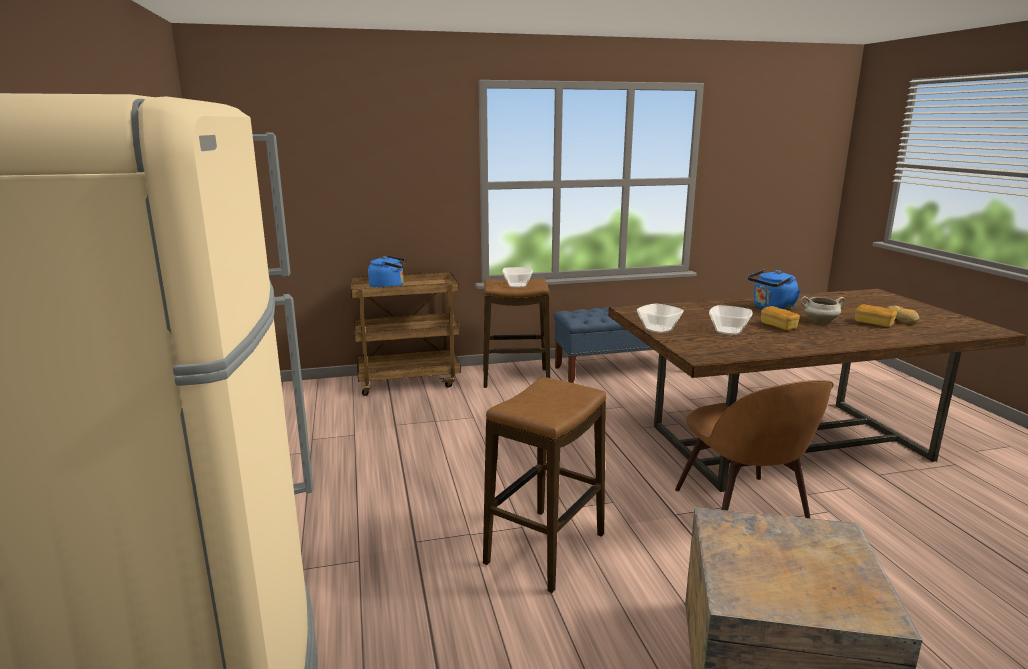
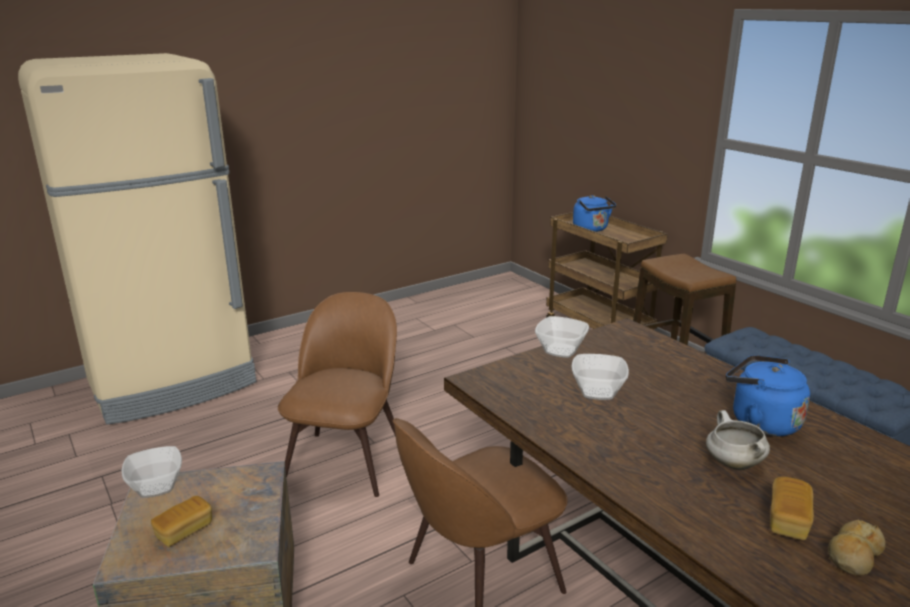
camera: 70 degrees right, 5 degrees up
stool [483,377,606,593] -> brown chair [278,292,397,497]
bowl [502,267,533,288] -> bowl moved to [122,446,182,498]
bread [761,306,800,330] -> bread moved to [151,496,212,547]

